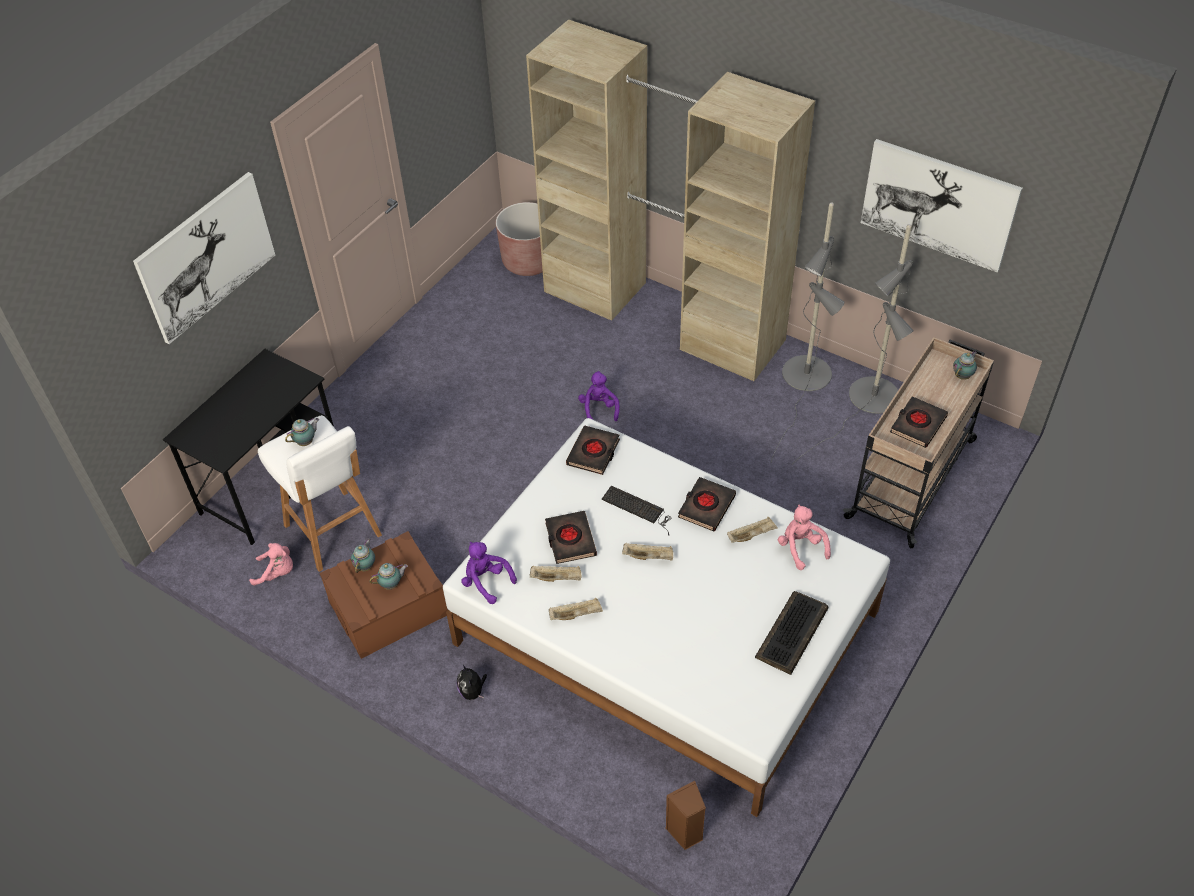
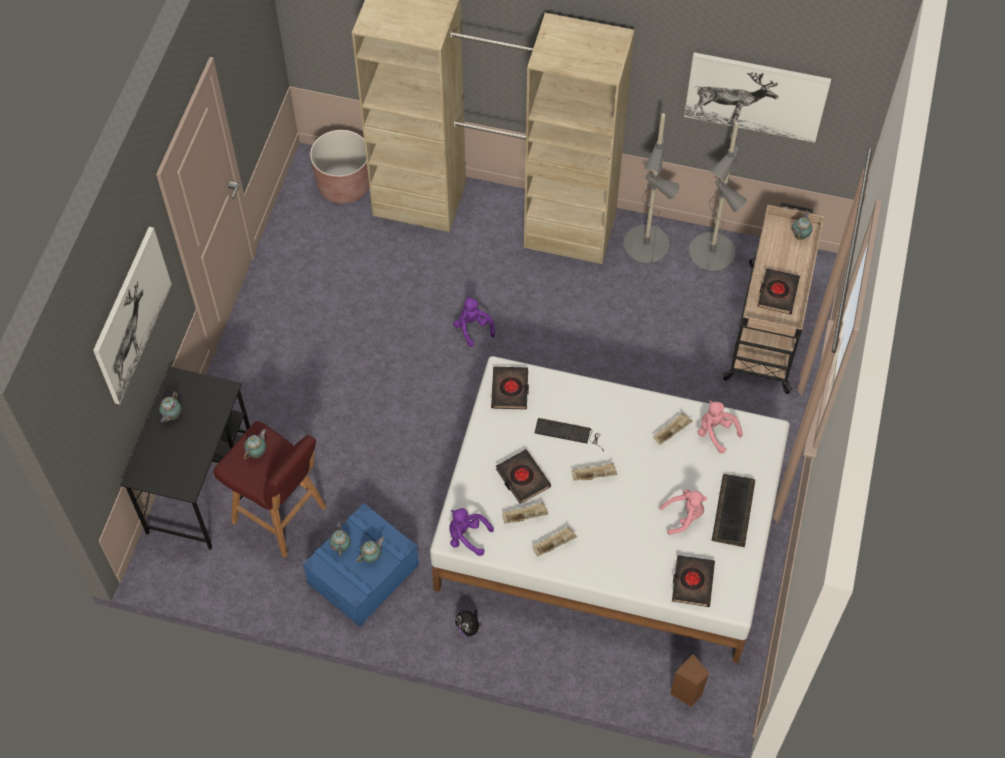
camera: 20 degrees left, 10 degrees up
pink plush toy [249,543,293,585] -> pink plush toy moved to [659,489,707,535]
white stool [258,415,382,572] -> red stool [214,421,327,558]
brown storage box [320,531,448,659] -> blue storage box [303,503,419,627]
black book [678,477,736,531] -> black book moved to [672,555,715,607]
none -> teapot [159,392,182,422]

